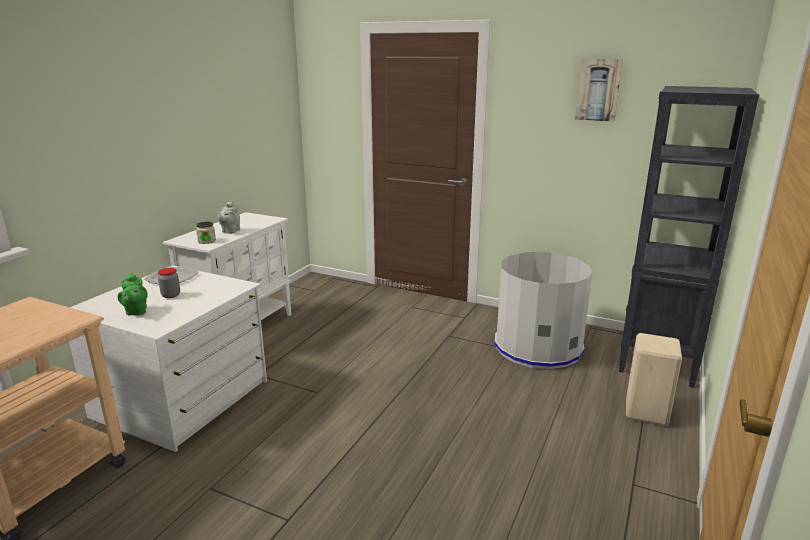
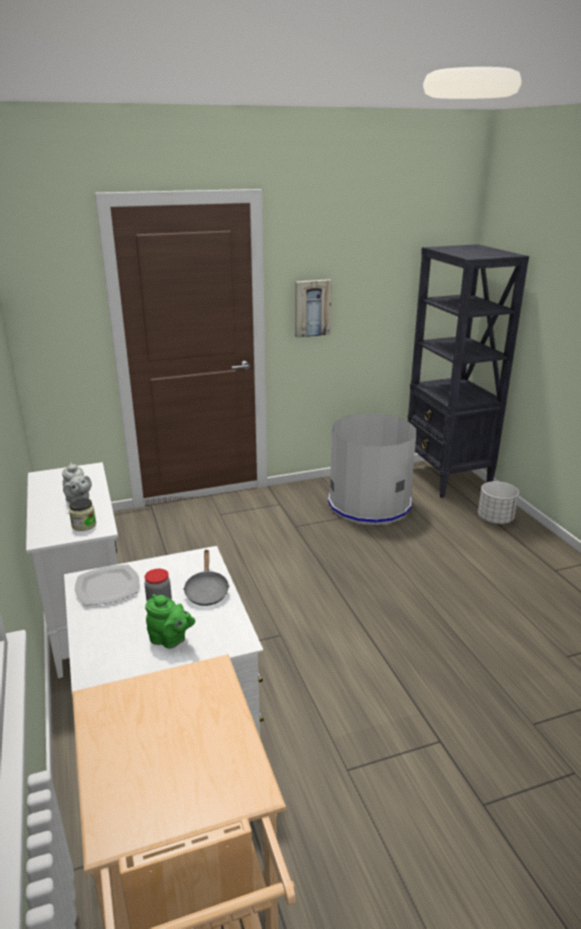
camera: 45 degrees left, 5 degrees up
picture [575,59,623,122] -> picture moved to [295,279,332,338]
beige stool [626,333,682,426] -> white planter [478,481,519,524]
none -> grey frying pan [183,549,230,606]

